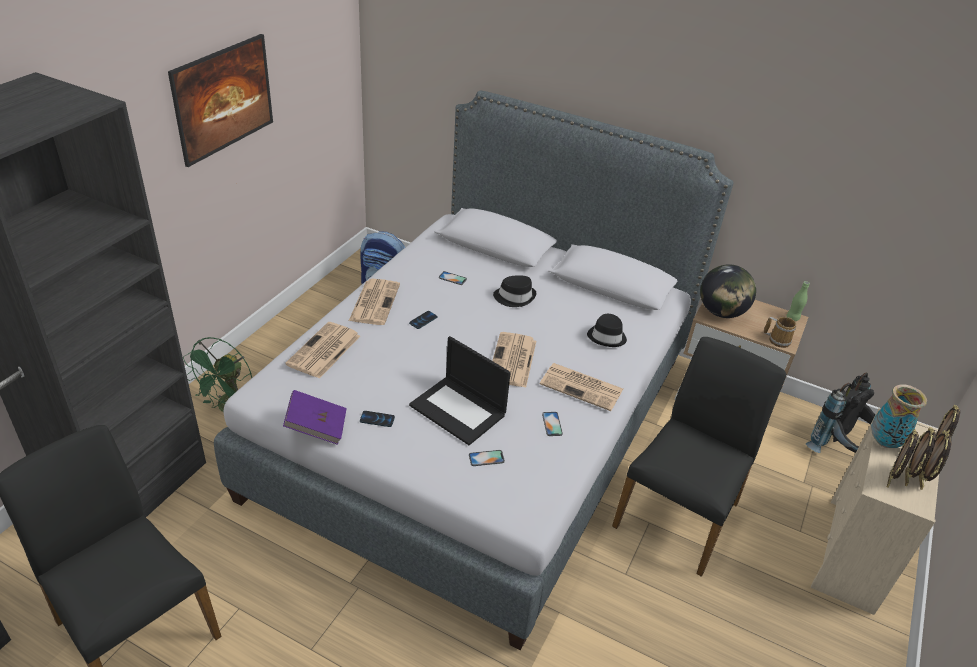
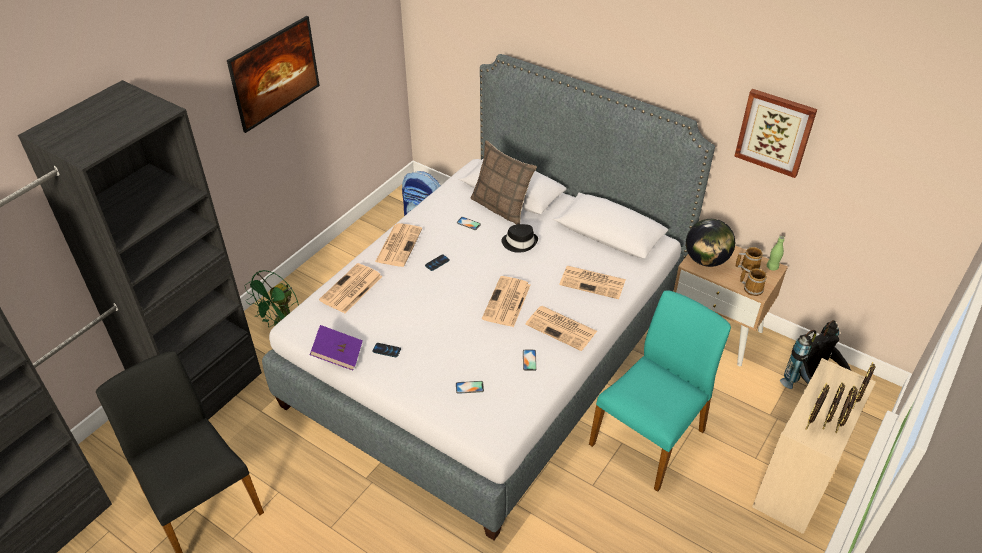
camera: 10 degrees right, 5 degrees up
laptop [409,336,511,445] -> none
black hat [587,314,627,347] -> newspaper [559,266,626,299]
black chair [612,337,786,577] -> turquoise chair [589,290,731,492]
vase [871,384,927,448] -> none
none -> pillow [471,140,537,225]
none -> picture [734,89,817,178]
none -> mug [735,247,763,274]

